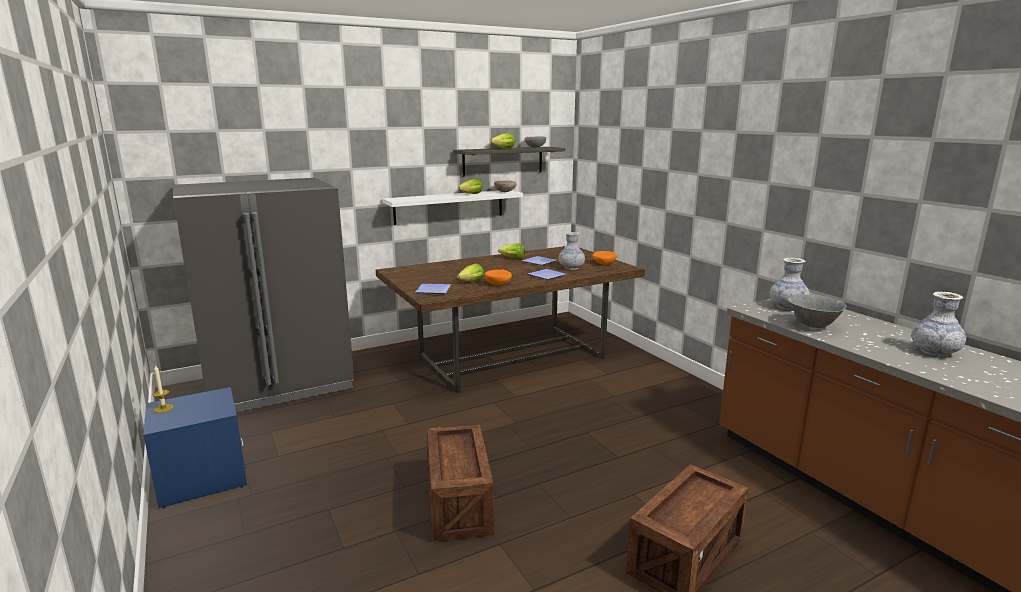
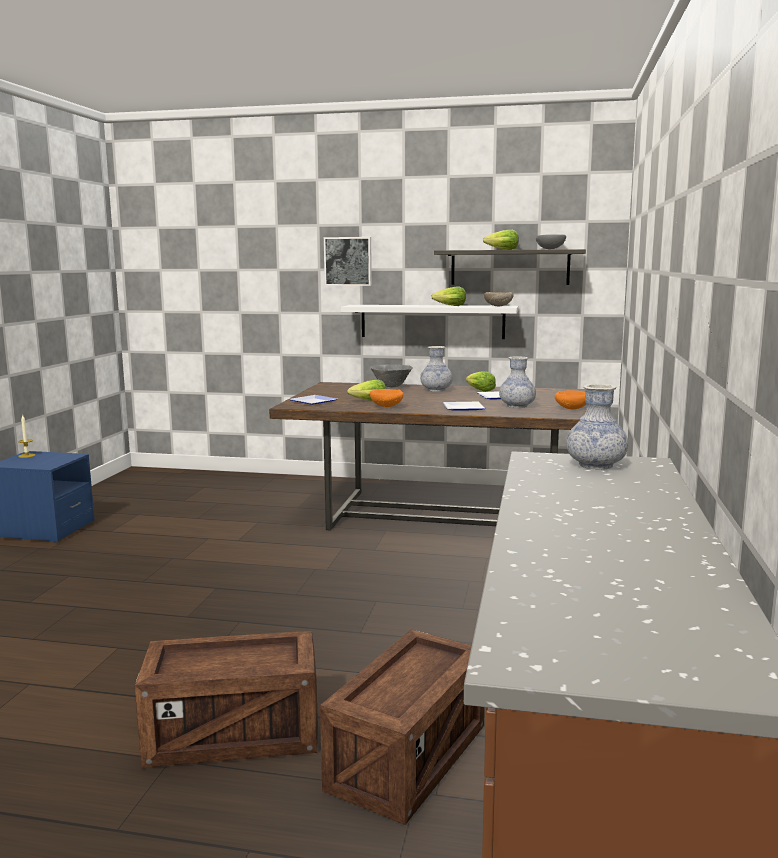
camera: 40 degrees right, 5 degrees down
grey fridge [173,178,354,412] -> none
crate [427,424,494,542] -> crate moved to [320,629,485,825]
grey bowl [788,295,846,328] -> grey bowl moved to [370,364,413,387]
vase [912,292,966,357] -> vase moved to [420,346,453,392]
none -> picture [324,237,372,286]

